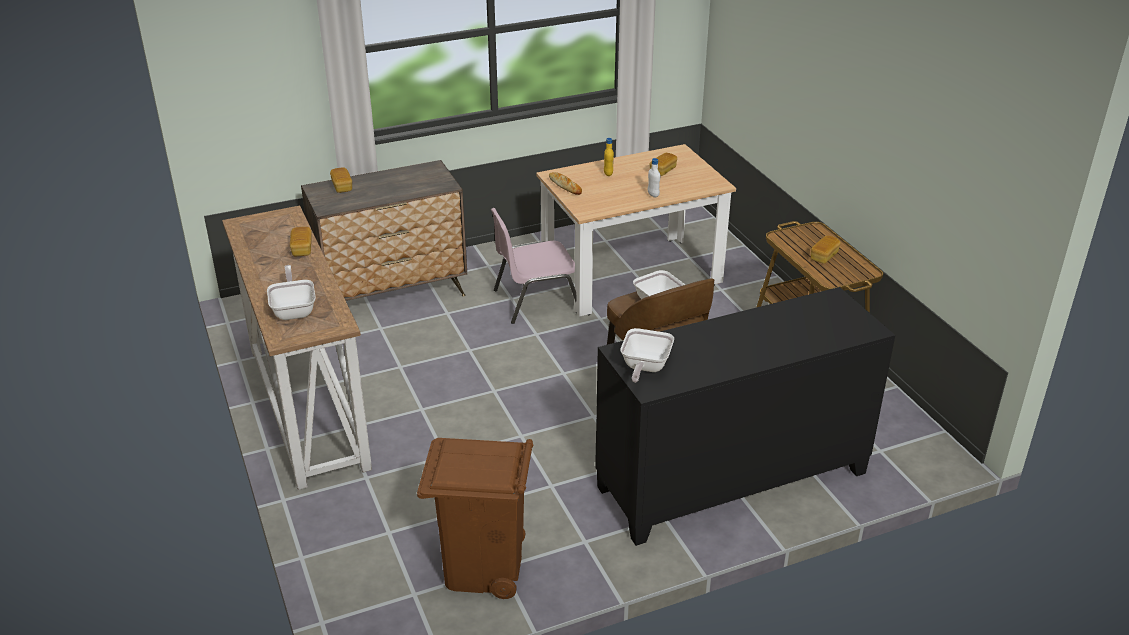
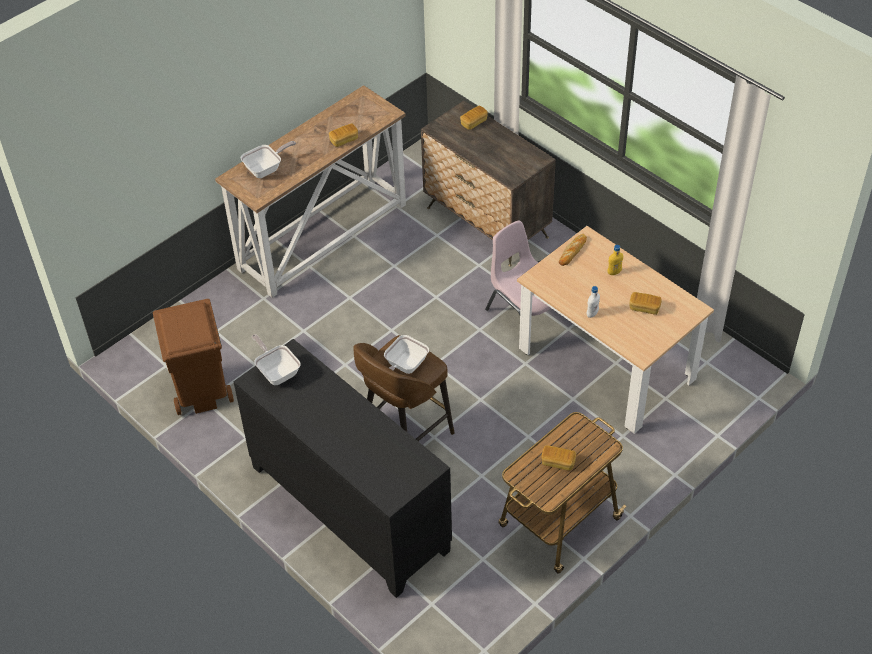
camera: 70 degrees right, 15 degrees up
frying pan [620,328,674,383] -> frying pan turned 60 degrees clockwise [251,334,300,385]

